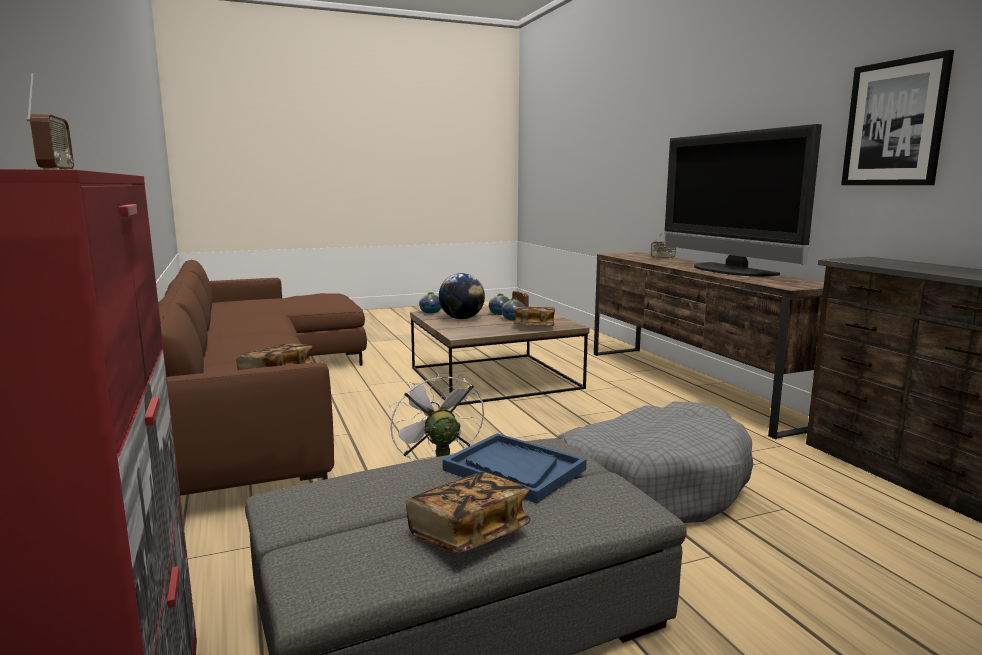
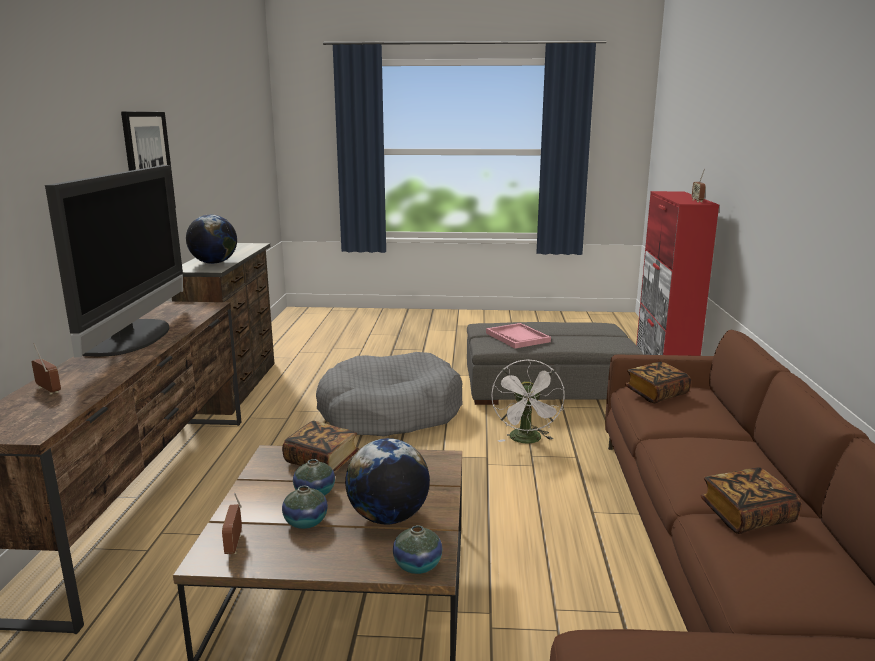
camera: 155 degrees left, 5 degrees up
book [406,472,530,553] -> book moved to [700,467,801,534]
blue tray [443,433,587,504] -> pink tray [486,323,551,348]
none -> globe [186,215,237,264]

